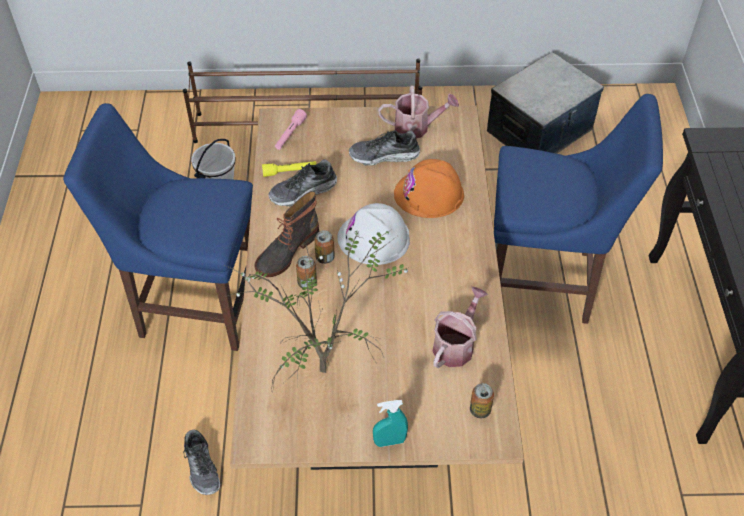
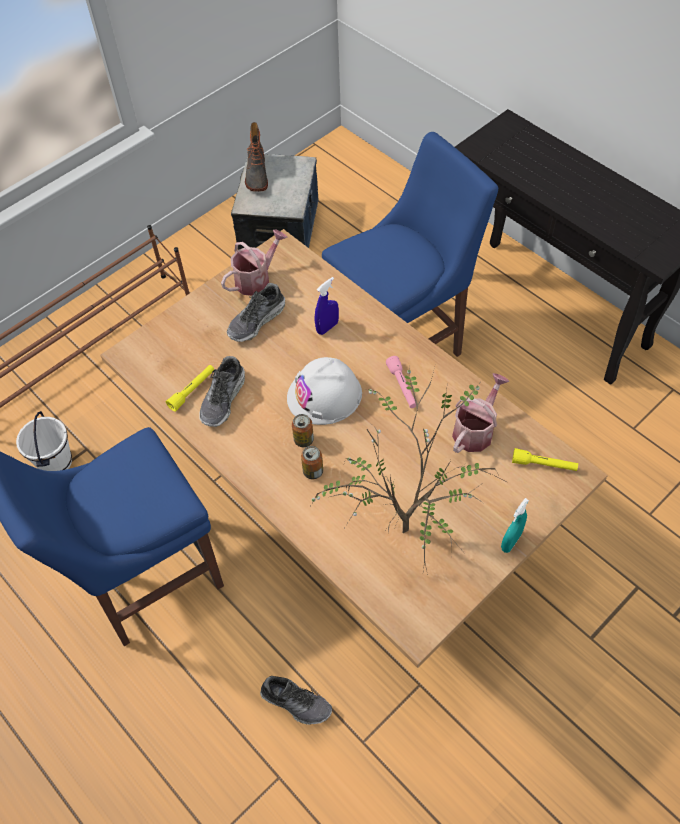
camera: 40 degrees left, 5 degrees up
boot [254,191,319,277] -> boot moved to [245,122,268,192]
pink flashlight [275,109,307,150] -> pink flashlight moved to [386,356,416,408]
orange hard hat [394,159,464,218] -> blue spray bottle [315,277,339,335]
watering can [432,287,488,368] -> watering can turned 45 degrees clockwise [452,373,509,453]
can [470,383,494,418] -> yellow flashlight [512,448,578,471]

